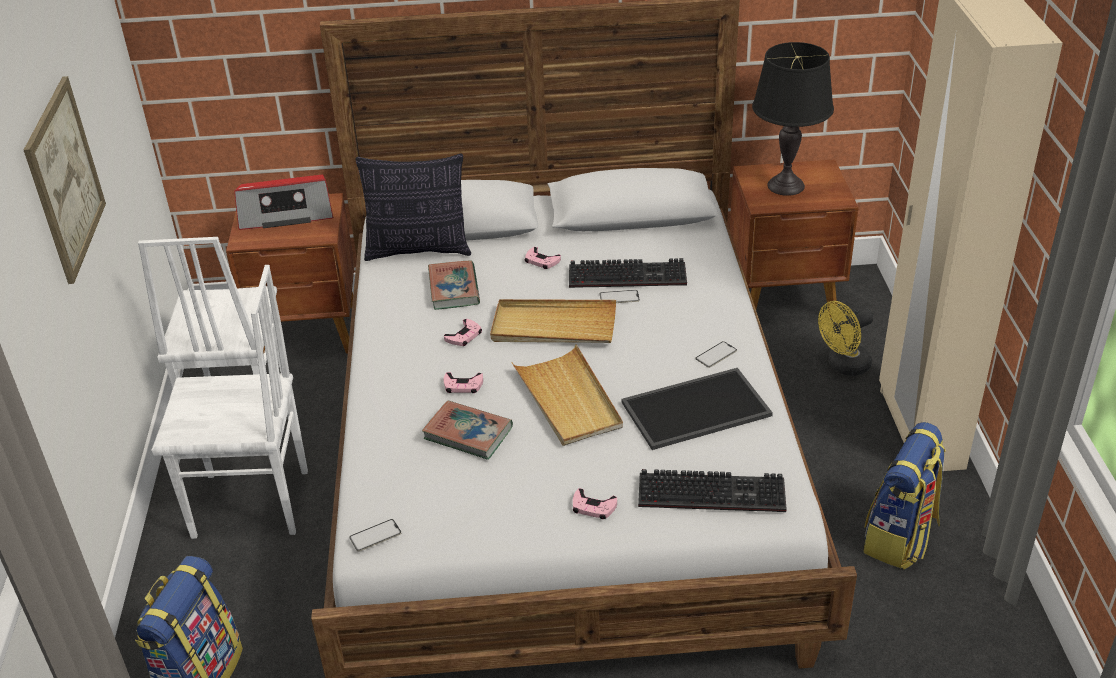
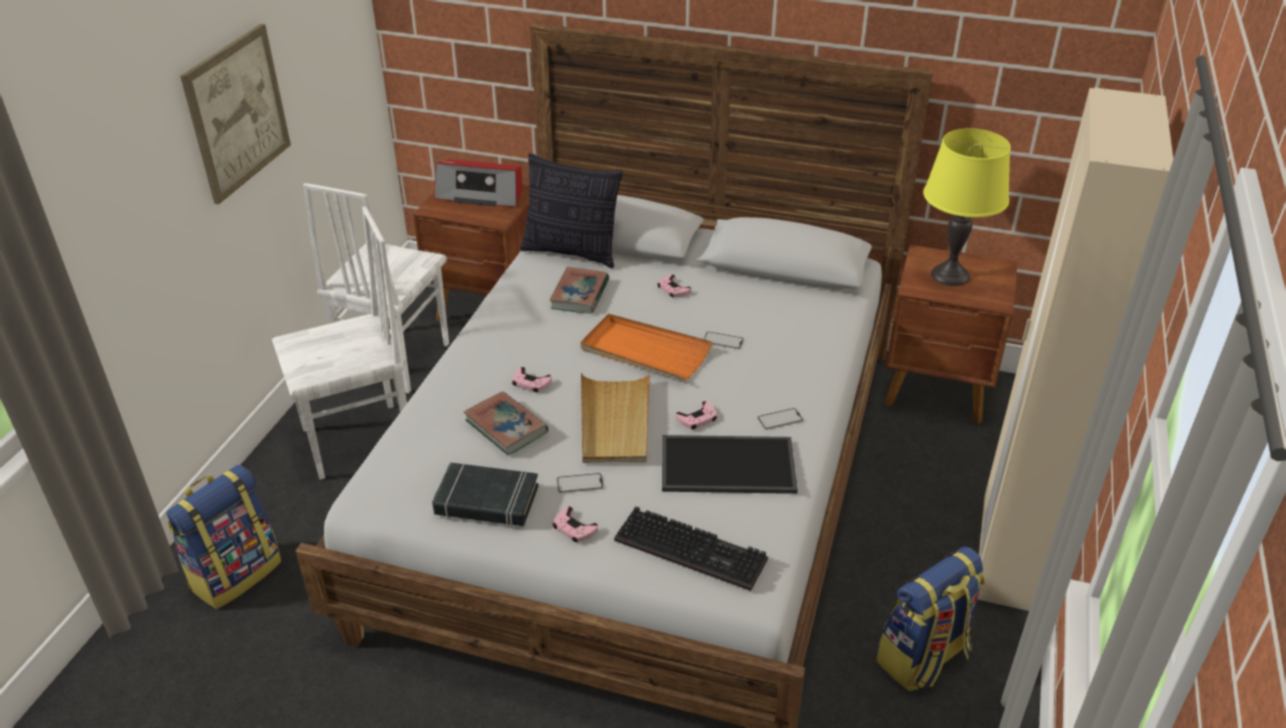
camera: 20 degrees right, 0 degrees up
white chair [151,265,308,539] -> white chair turned 45 degrees counterclockwise [272,206,407,480]
phone [349,519,401,552] -> phone moved to [557,473,603,493]
pink game controller [444,319,482,346] -> pink game controller moved to [676,401,717,430]
beige tray [490,299,616,343] -> orange tray [581,314,712,380]
keyboard [569,258,687,288] -> none
black table lamp [752,42,834,196] -> yellow table lamp [923,128,1011,286]
yellow fan [818,301,873,376] -> none
none -> black book [432,462,539,527]

